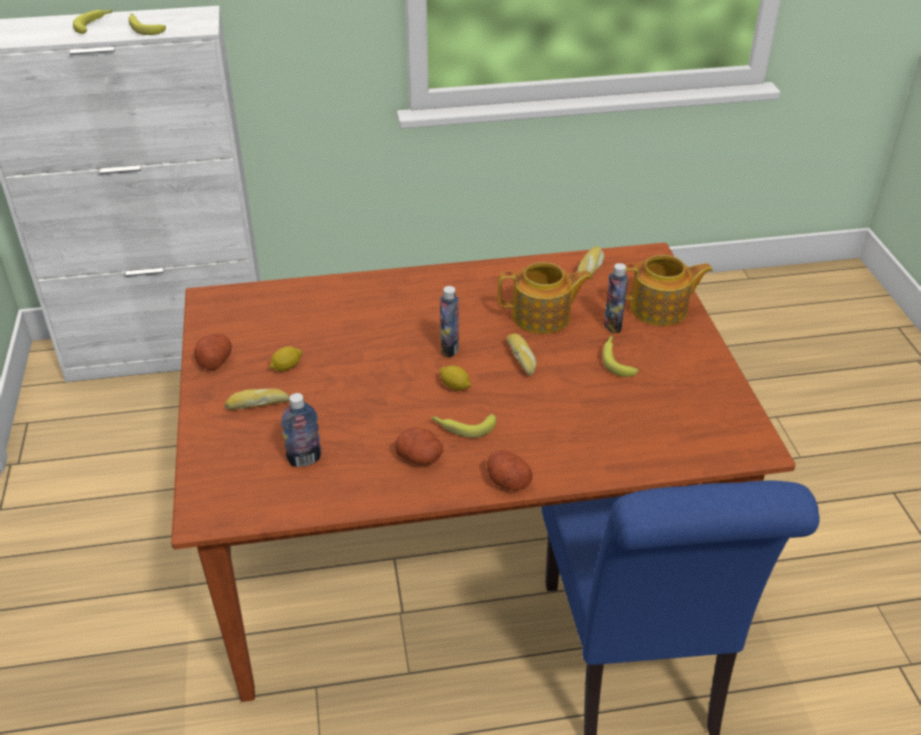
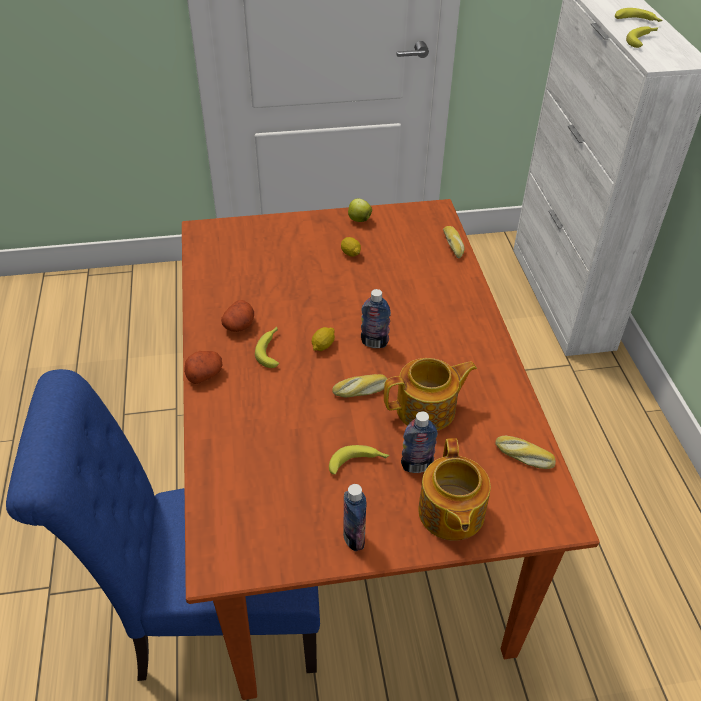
camera: 90 degrees right, 5 degrees up
potato [194,333,232,371] -> apple [348,198,372,222]
bread [225,389,290,410] -> bread moved to [443,226,465,259]
bottle [281,393,322,467] -> bottle moved to [343,484,366,551]
teapot [498,262,593,334] -> teapot turned 105 degrees counterclockwise [384,358,477,431]

